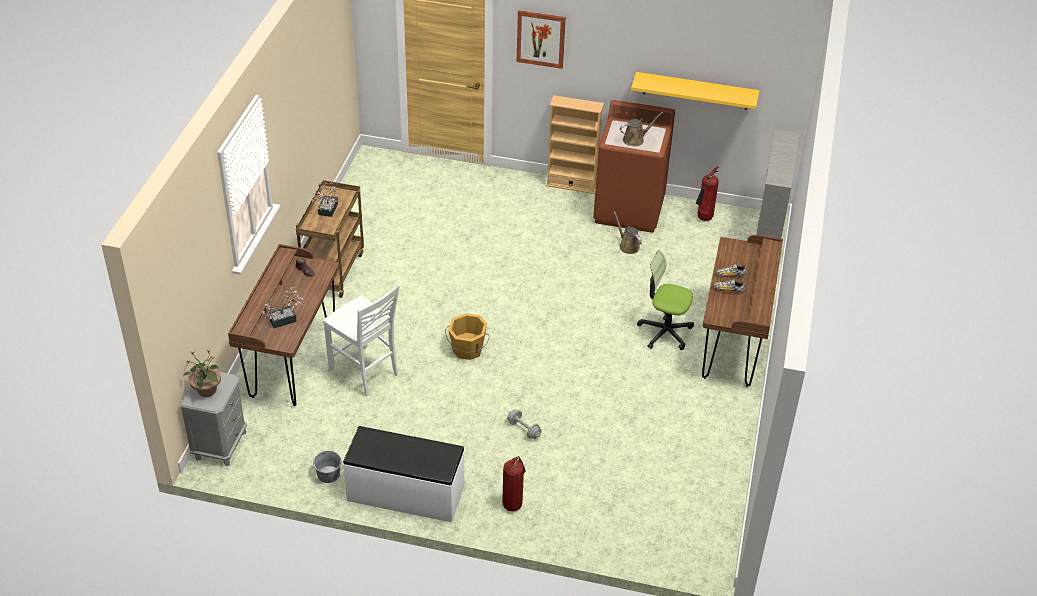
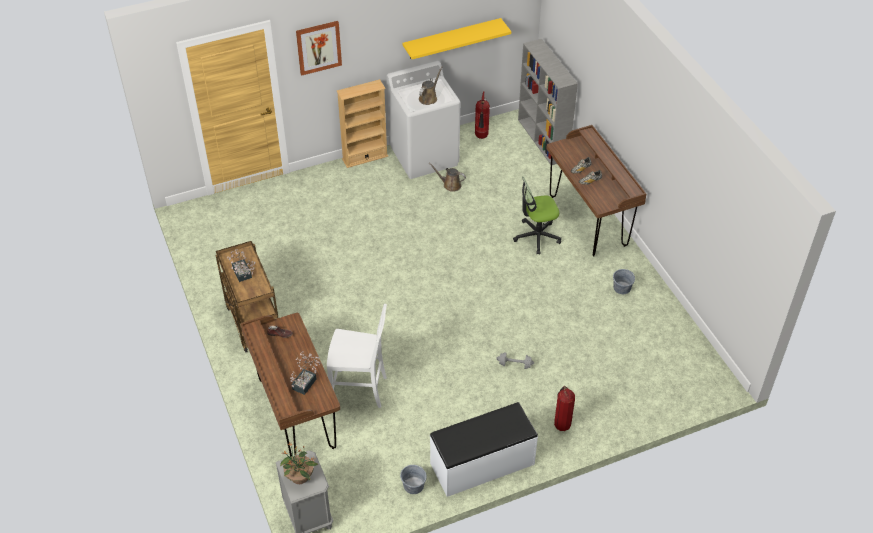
camera: 35 degrees left, 5 degrees up
orange bucket [445,314,490,360] -> none
brown washing machine [593,100,675,233] -> white washing machine [387,61,460,179]
none -> grey bucket [613,269,635,294]

